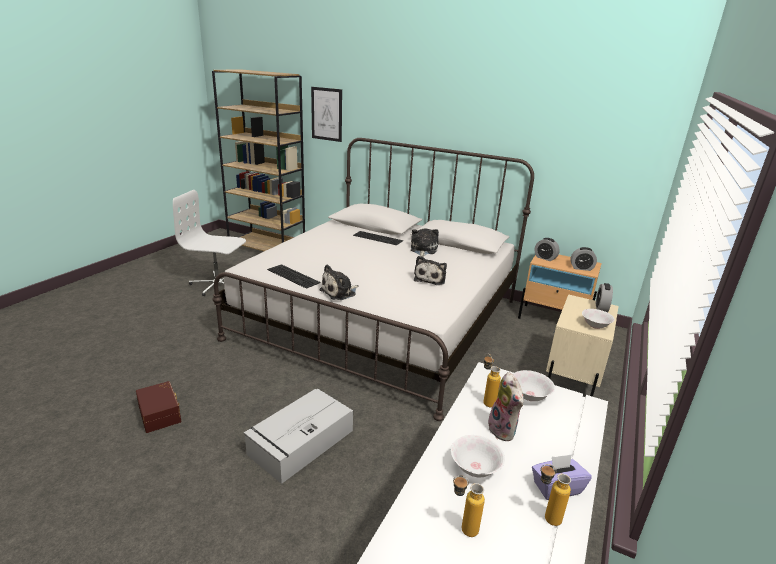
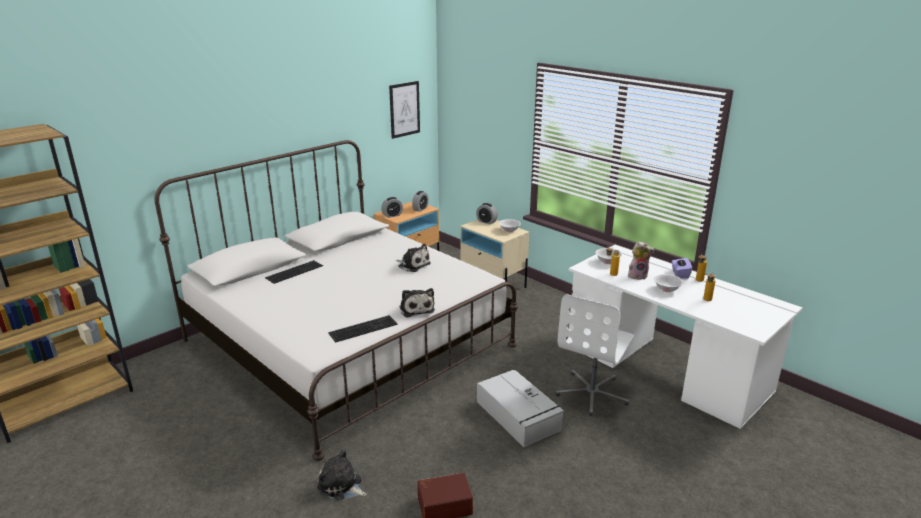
camera: 70 degrees left, 0 degrees up
white office chair [173,190,246,296] -> white office chair moved to [556,294,635,416]
picture [311,87,342,142] -> picture moved to [389,81,420,139]
plush toy [411,228,439,257] -> plush toy moved to [317,450,367,500]

